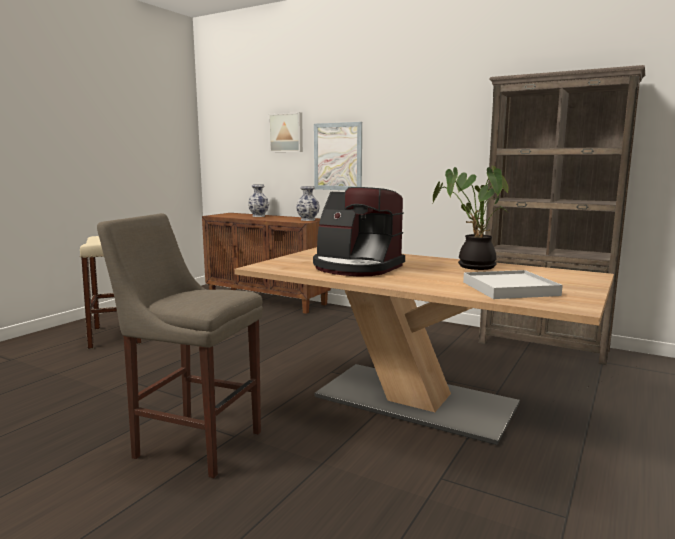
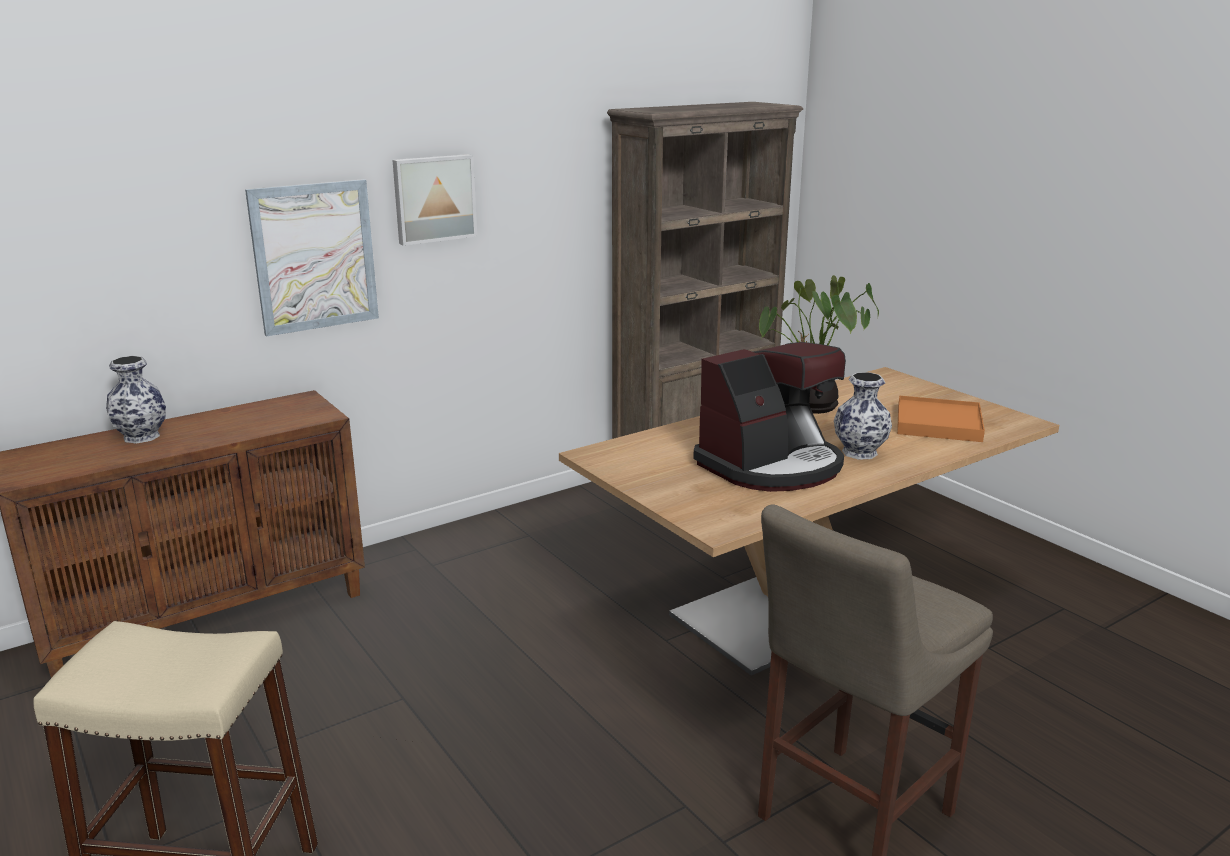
camera: 65 degrees left, 10 degrees up
picture [268,112,303,152] -> picture moved to [392,154,477,246]
vase [296,186,320,221] -> vase moved to [834,372,892,460]
white tray [463,270,563,299] -> orange tray [897,396,985,442]

